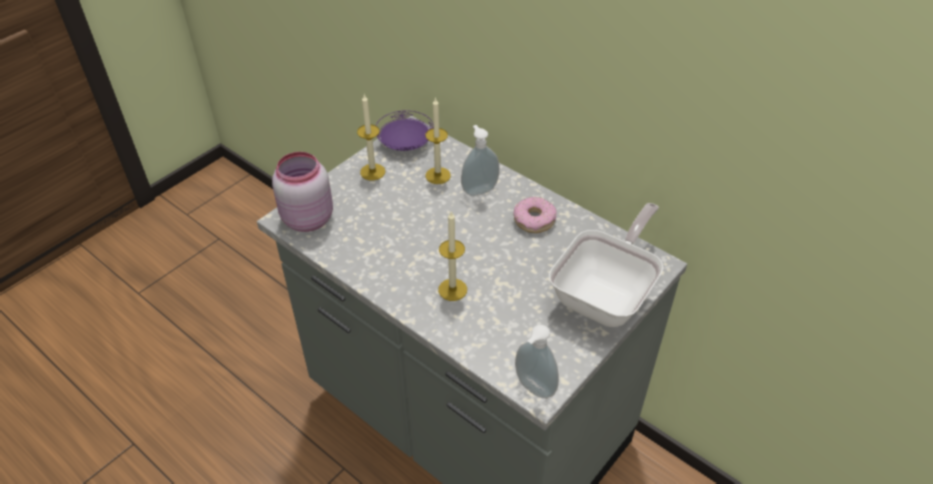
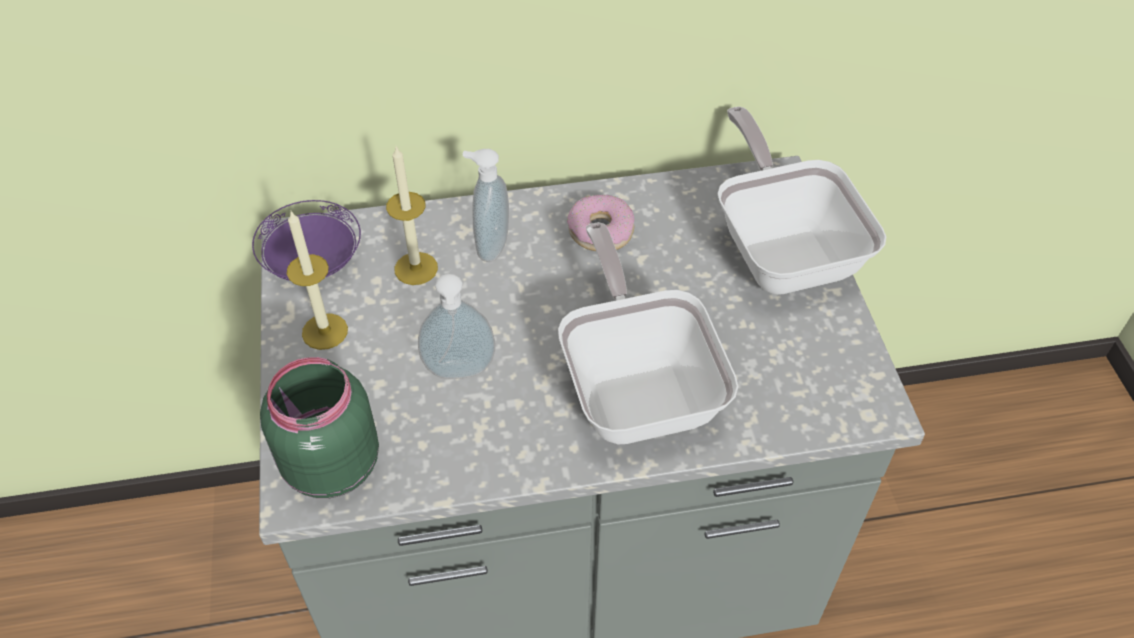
camera: 50 degrees left, 5 degrees up
pink jar [272,152,333,232] -> green jar [260,357,379,498]
candle [438,211,467,301] -> frying pan [558,222,738,444]
soap dispenser [515,325,559,399] -> soap dispenser moved to [418,274,495,379]

